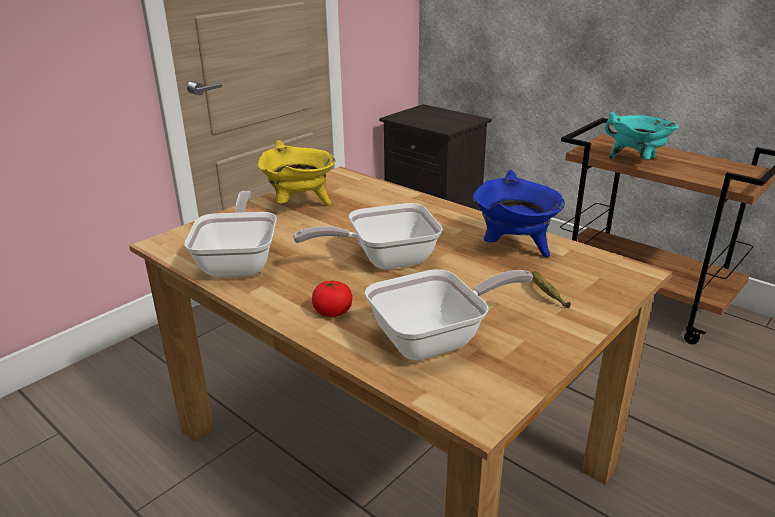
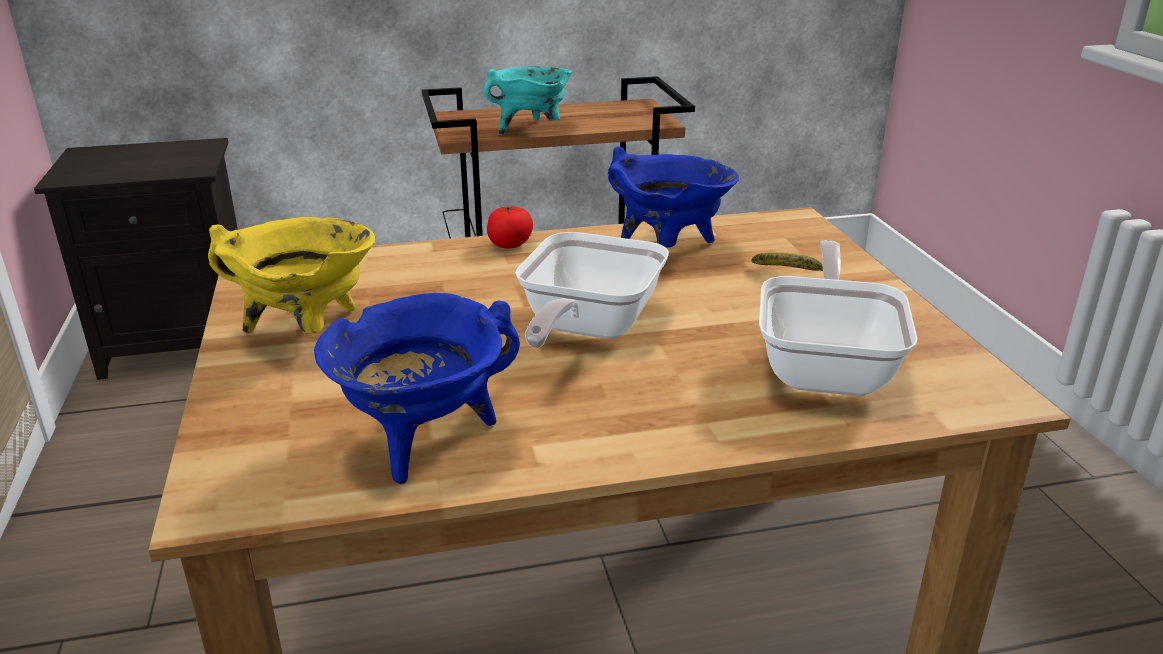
camera: 55 degrees left, 0 degrees up
frying pan [184,191,277,277] -> blue cooking pot [314,293,520,484]
tomato [312,281,352,317] -> tomato moved to [487,206,533,248]

